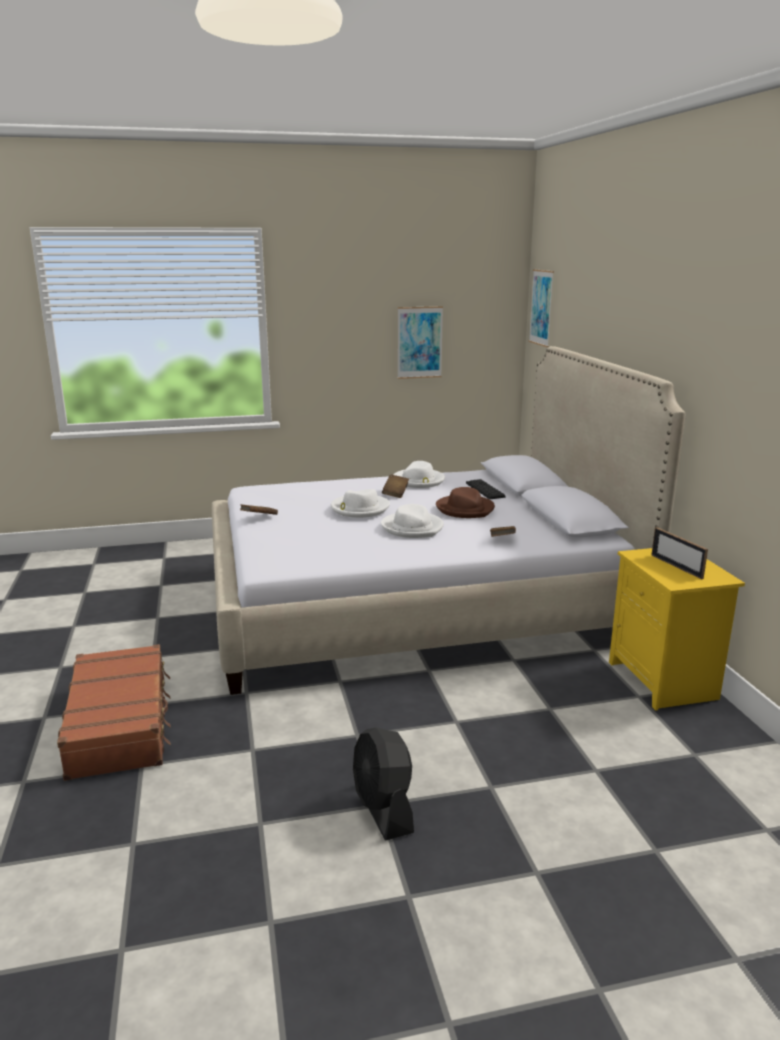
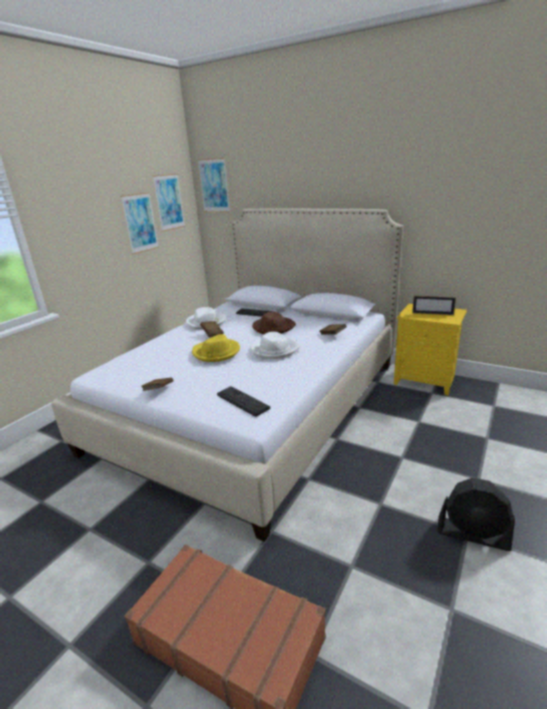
camera: 45 degrees left, 5 degrees up
white hat [331,489,390,518] -> yellow hat [192,334,240,362]
none -> picture [153,174,185,232]
none -> keyboard [217,386,270,417]

